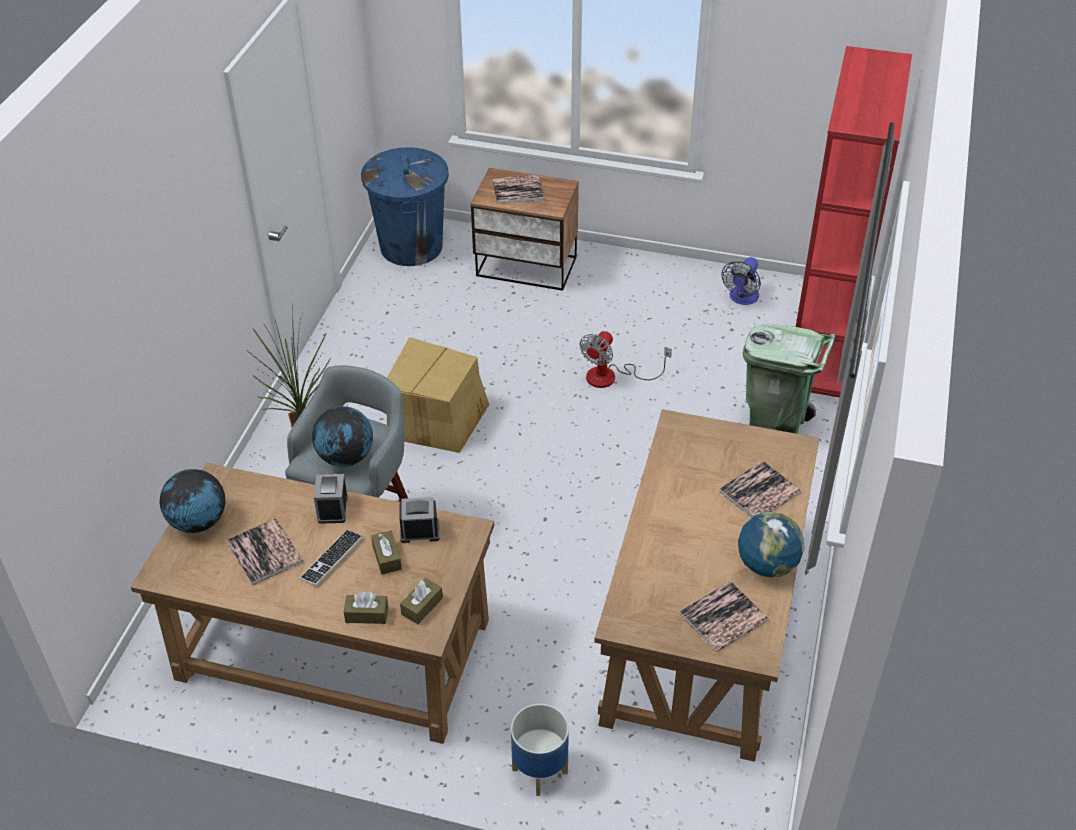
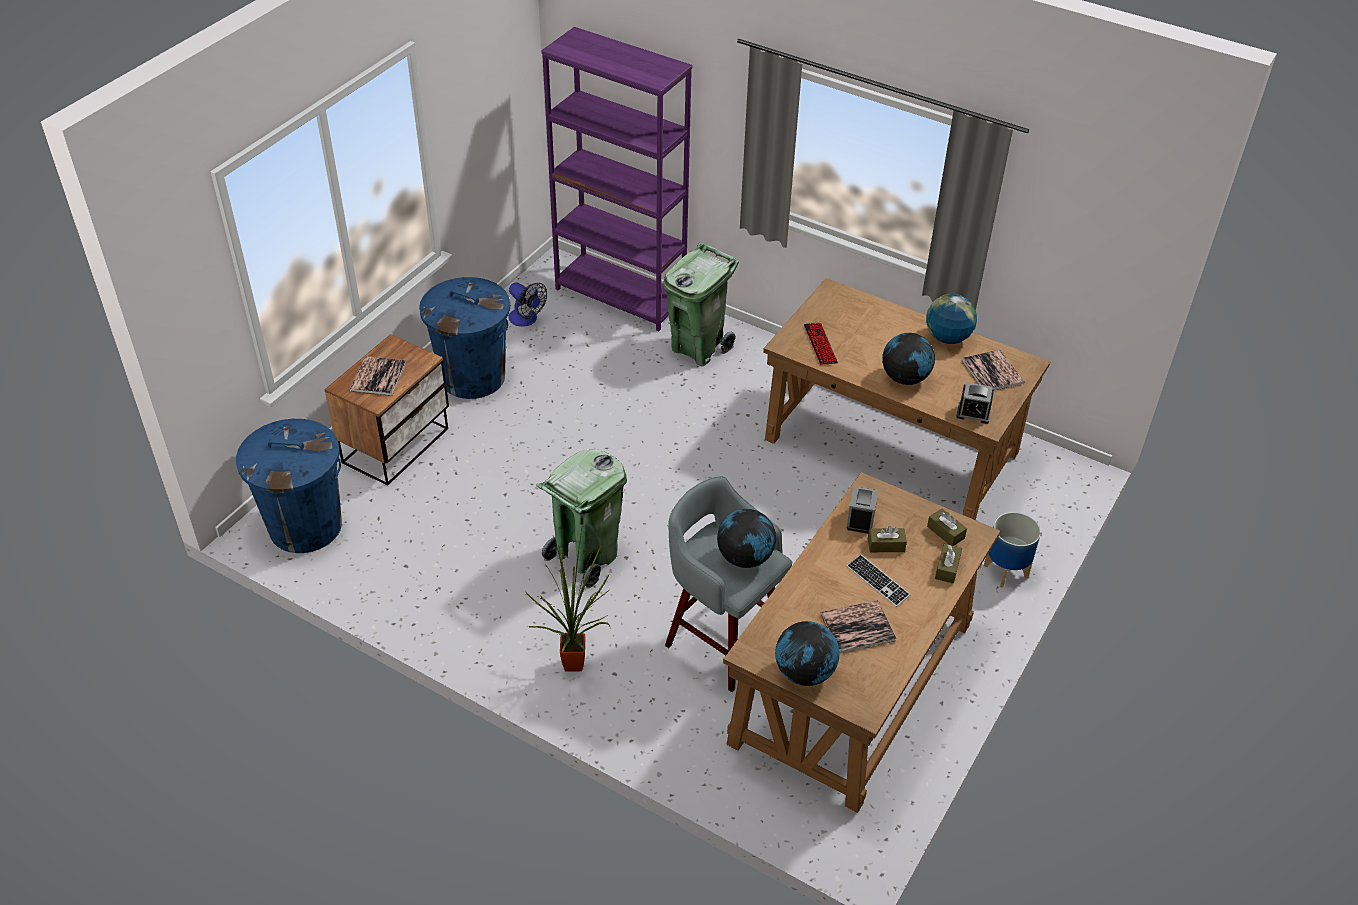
camera: 75 degrees left, 0 degrees up
alarm clock [314,474,348,524] -> alarm clock moved to [956,382,994,424]
cardboard box [387,337,489,453] -> green trash can [537,449,627,588]
fan [580,331,672,388] -> none
book [719,461,801,518] -> none
red bookcase [796,46,912,398] -> purple bookcase [541,27,693,331]
none -> blue trash can [419,277,510,399]
none -> keyboard [804,323,838,365]
none -> globe [882,333,935,385]

